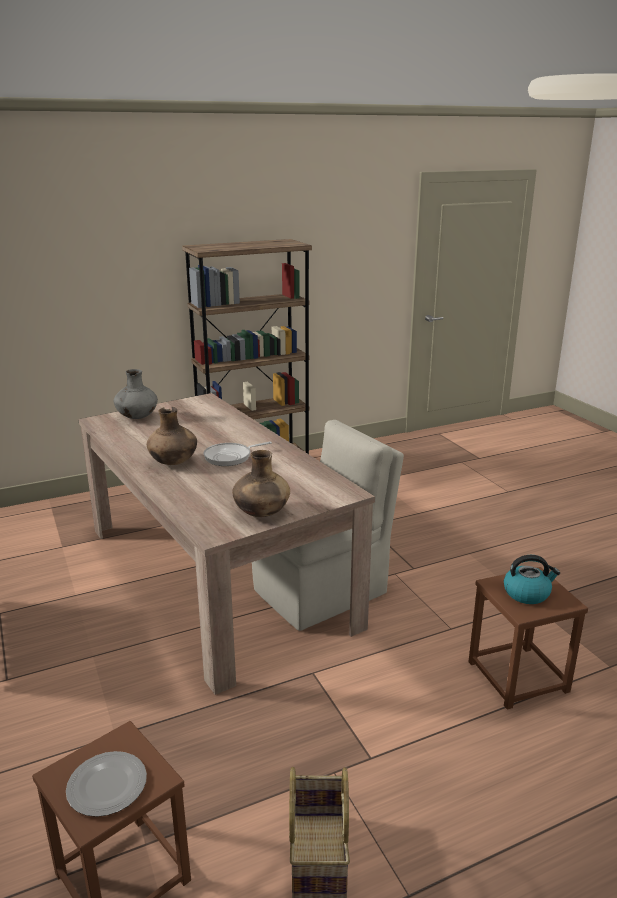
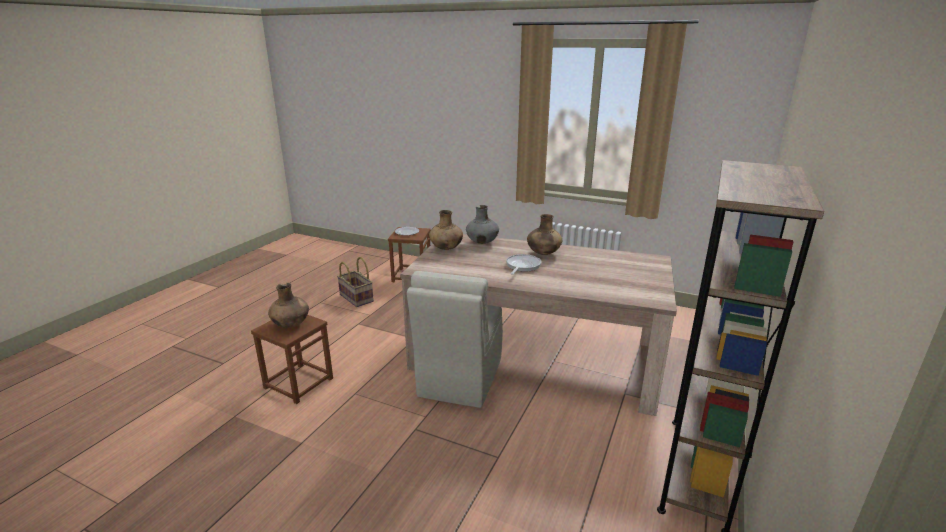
camera: 140 degrees right, 0 degrees up
grey vase [114,369,158,419] -> grey vase moved to [466,205,499,244]
kettle [504,555,560,604] -> brown vase [268,283,309,328]

